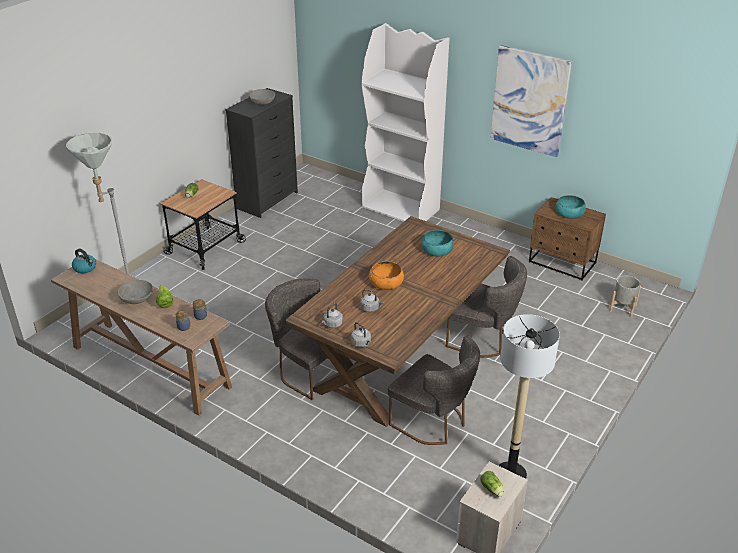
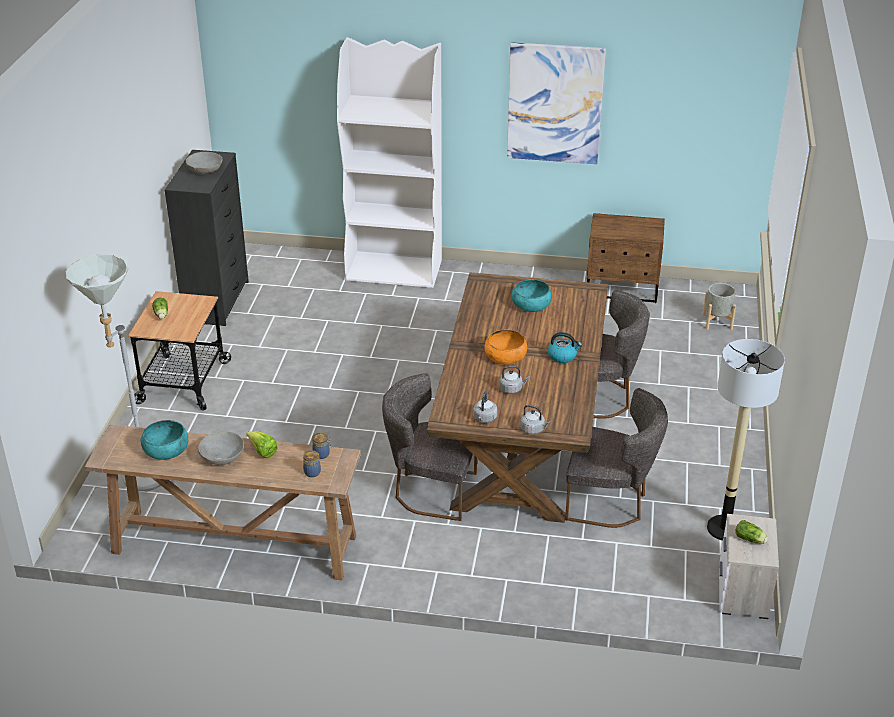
camera: 25 degrees left, 0 degrees up
kettle [72,249,96,273] -> kettle moved to [548,332,582,363]
turquoise bowl [556,195,586,219] -> turquoise bowl moved to [140,420,188,460]

